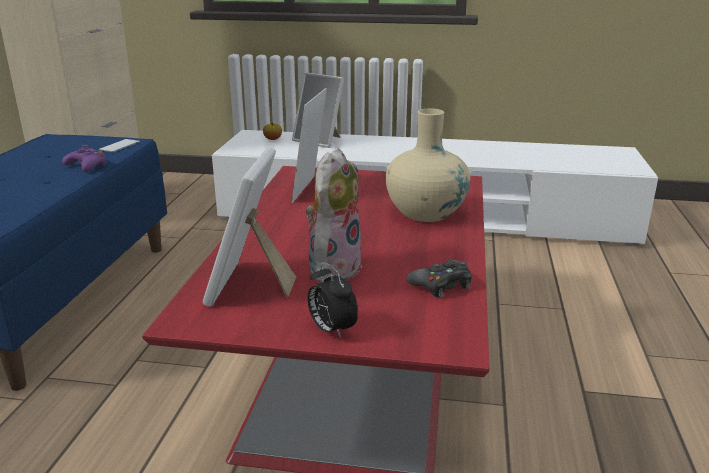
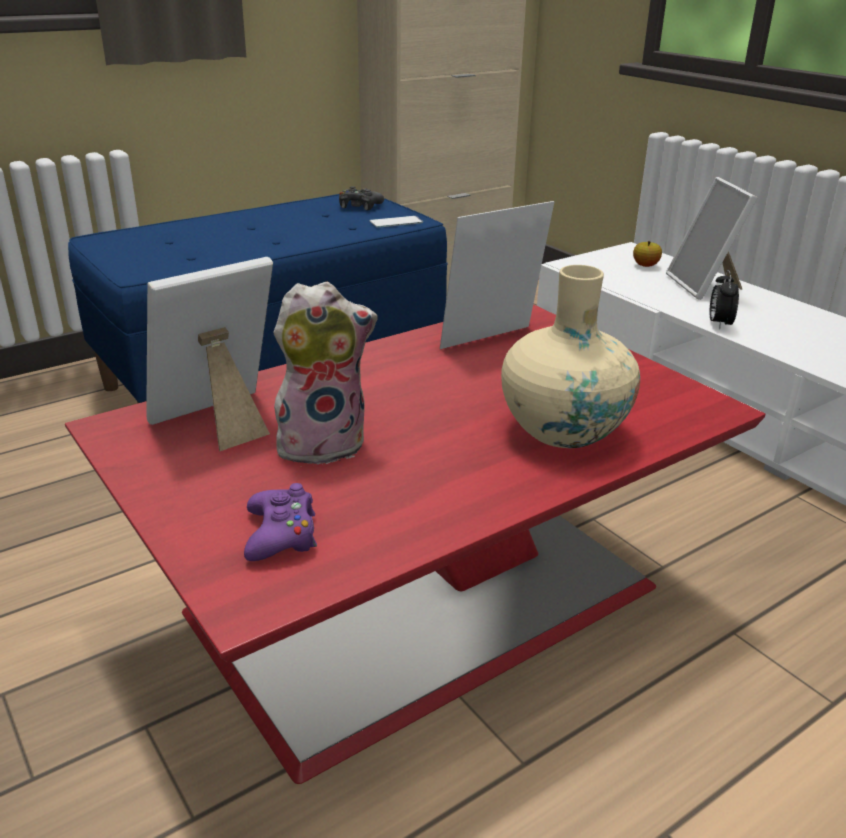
camera: 45 degrees right, 5 degrees up
purple game controller [62,145,107,172] -> purple game controller moved to [244,483,317,561]
alarm clock [307,262,358,339] -> alarm clock moved to [709,270,739,330]
black game controller [406,260,472,298] -> black game controller moved to [339,186,384,210]

